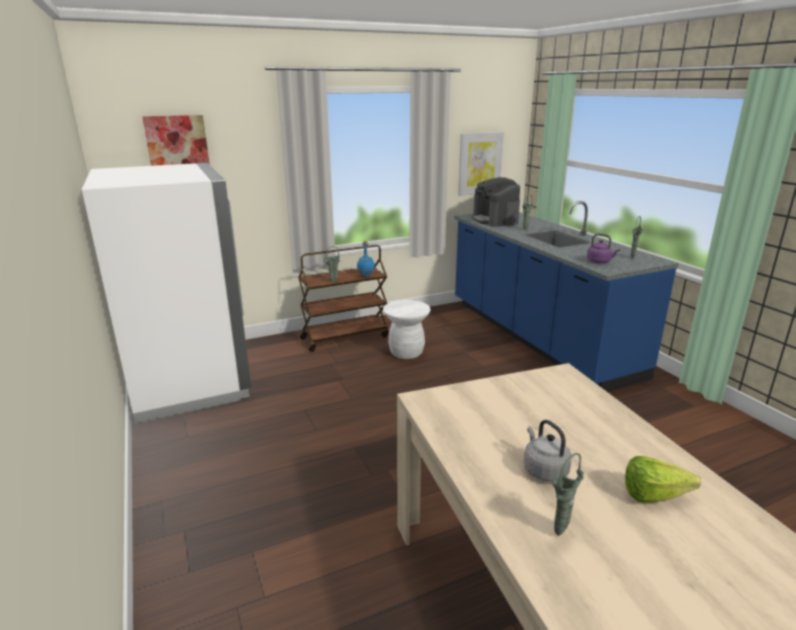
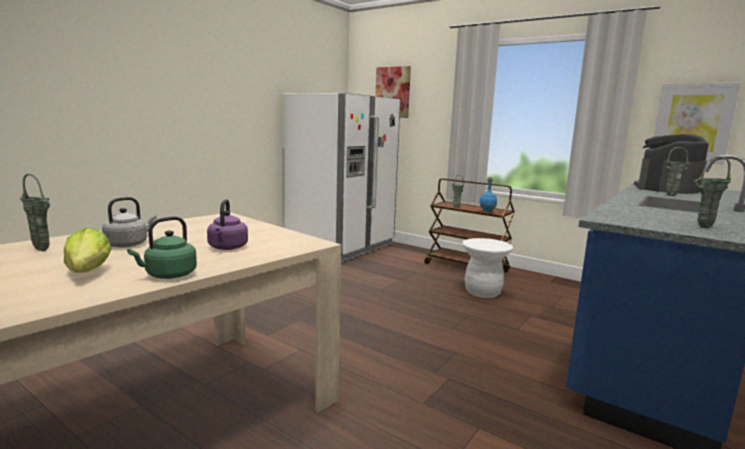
camera: 60 degrees right, 10 degrees down
purple kettle [587,234,620,263] -> purple kettle moved to [207,199,248,250]
none -> green kettle [127,216,197,279]

